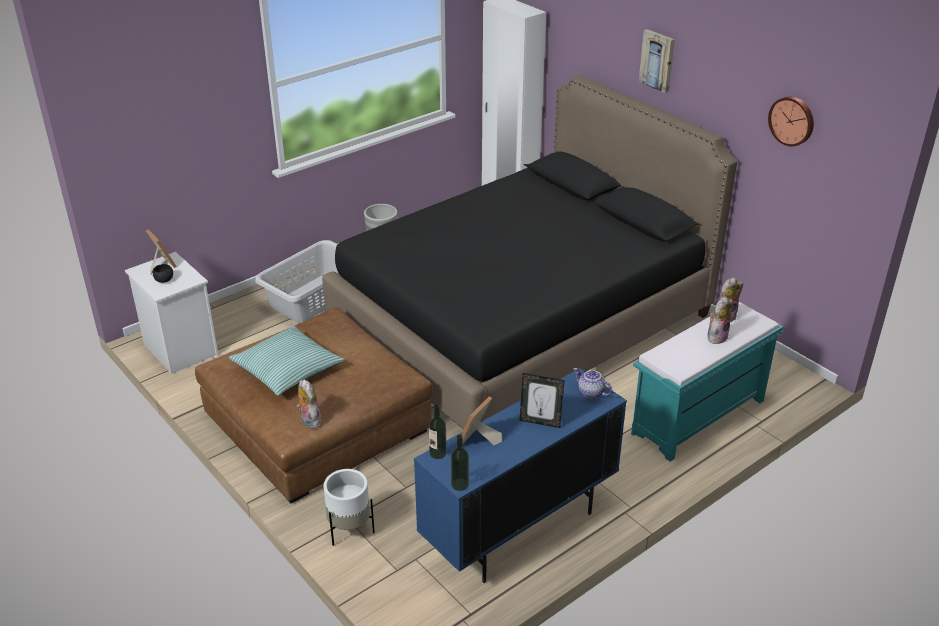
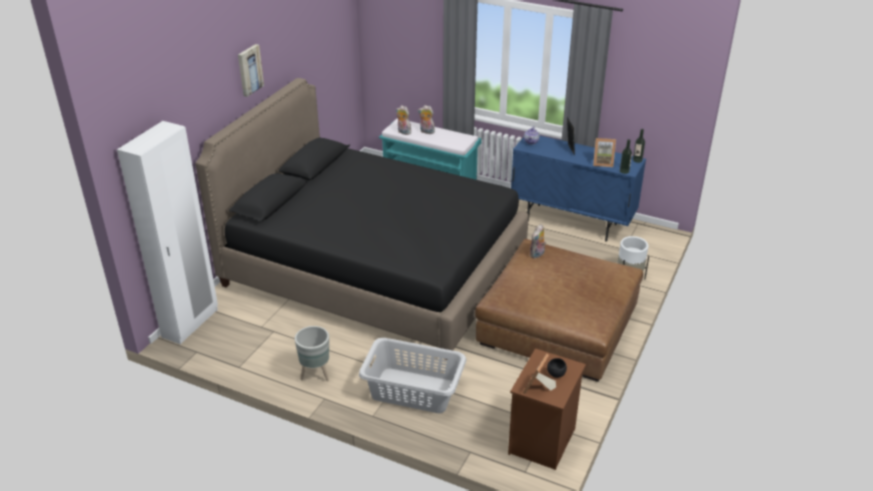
camera: 115 degrees left, 0 degrees up
white nightstand [125,252,218,374] -> brown nightstand [508,349,586,470]
pillow [229,326,344,396] -> none
plush toy [297,380,321,428] -> plush toy moved to [529,224,546,259]
wall clock [768,96,814,146] -> none

